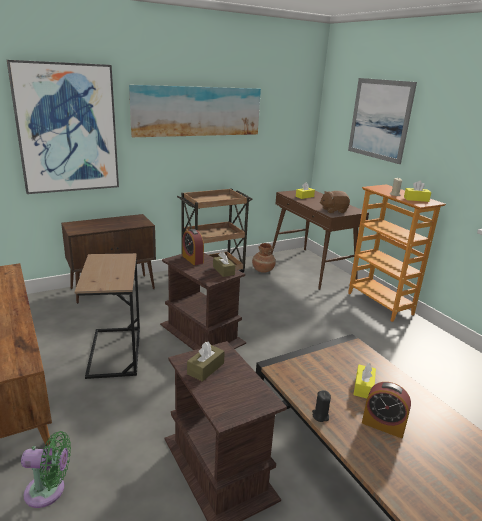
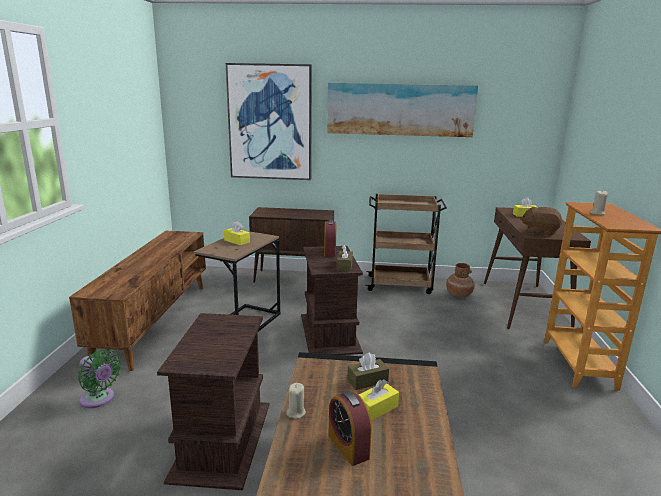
camera: 35 degrees right, 5 degrees down
brown tissue box [187,342,225,382] -> brown tissue box moved to [347,352,389,390]
black candle [312,390,331,422] -> beige candle [286,383,306,419]
picture [348,78,417,164] -> none
yellow tissue box [404,181,431,202] -> yellow tissue box moved to [224,221,250,245]

